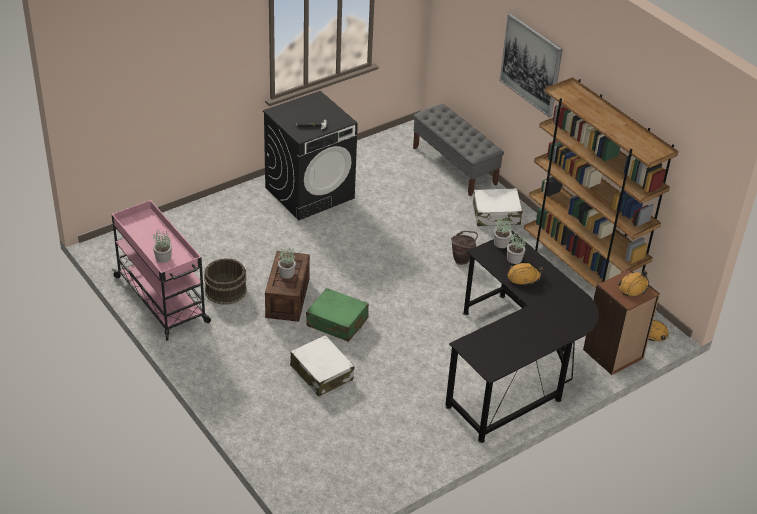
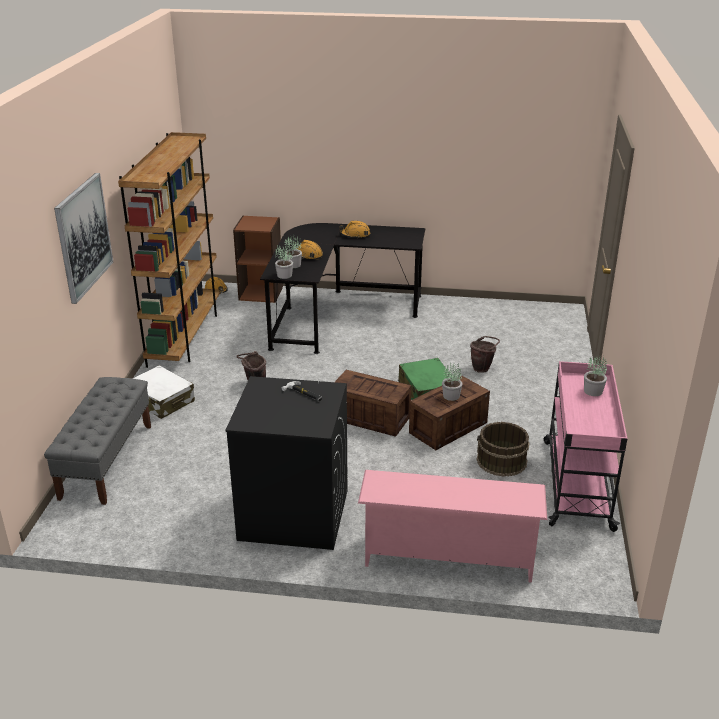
camera: 135 degrees left, 10 degrees down
white suitcase [290,335,354,396] -> brown bucket [470,336,500,373]
orange hard hat [618,271,649,296] -> orange hard hat moved to [339,221,370,239]
none -> crate [335,370,412,437]
none -> pink shoe rack [358,470,547,583]

